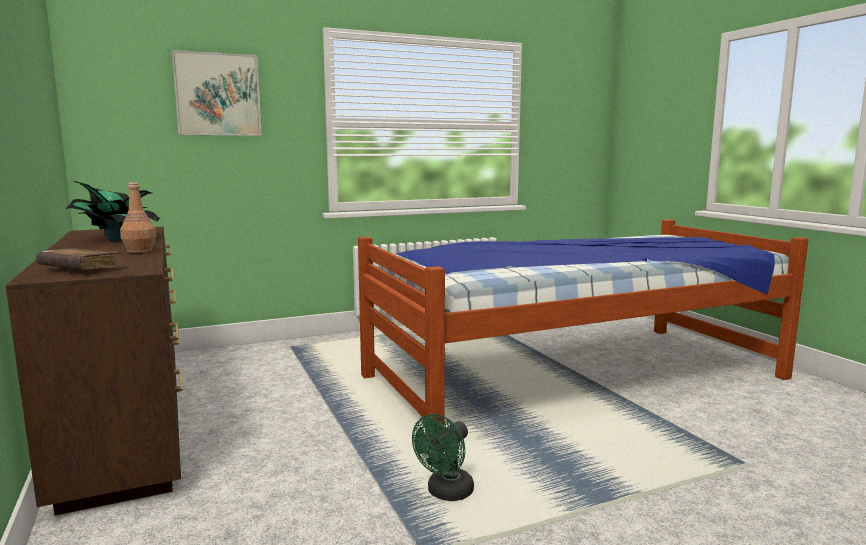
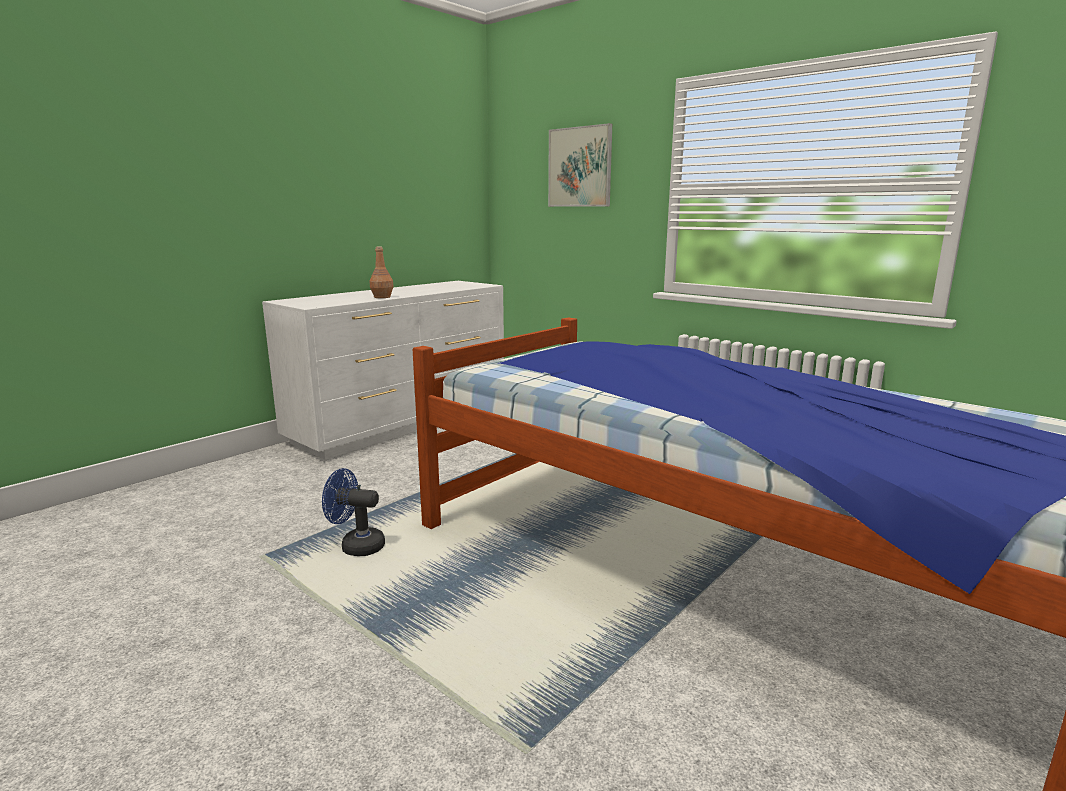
camera: 65 degrees right, 5 degrees up
brown dresser [5,227,183,515] -> white dresser [262,281,504,460]
brown book [36,248,122,270] -> none
potted plant [66,180,160,241] -> none
green fan [412,414,474,501] -> blue fan [322,468,385,556]

